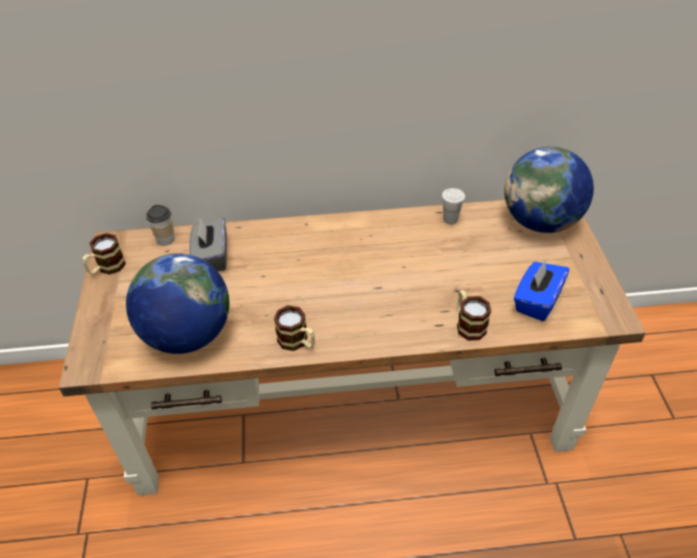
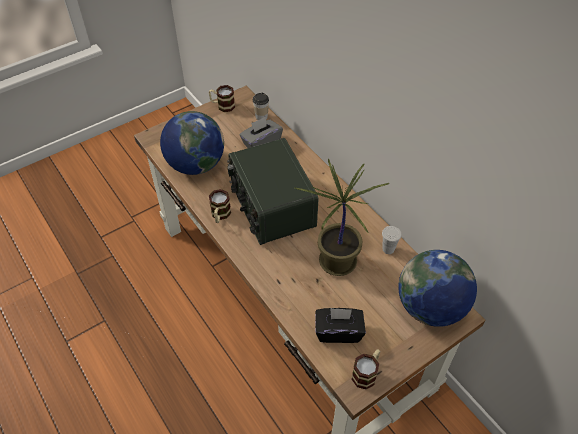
camera: 60 degrees right, 5 degrees up
mug [457,290,491,341] -> mug moved to [351,349,380,389]
blue tissue box [514,260,569,321] -> black tissue box [316,308,366,343]
none -> radio [227,138,318,245]
none -> potted plant [295,159,389,276]

